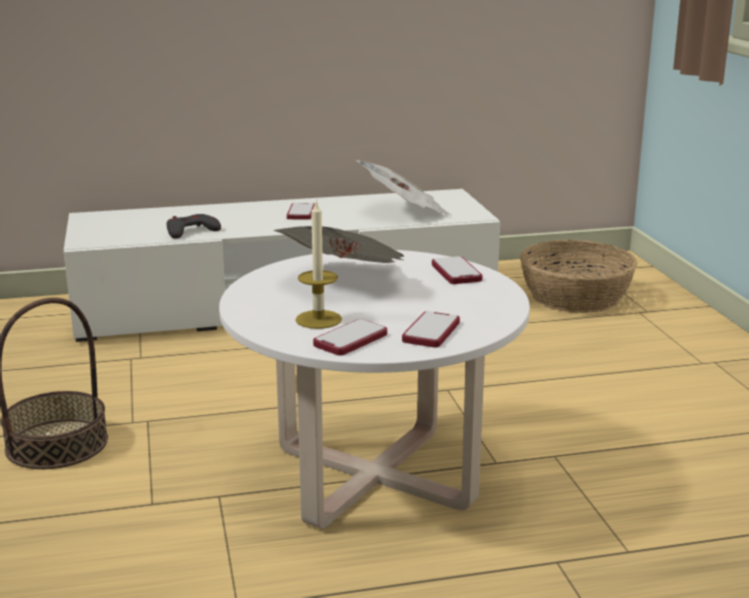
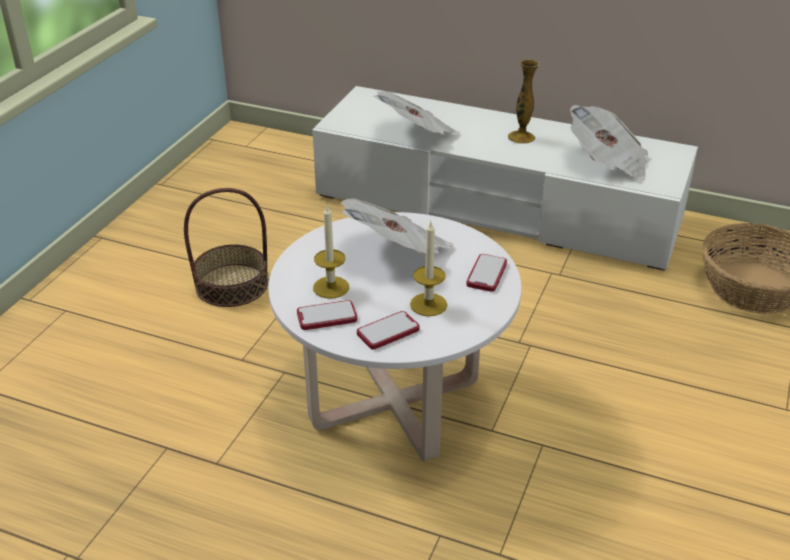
camera: 35 degrees right, 15 degrees up
grey game controller [167,214,221,239] -> newspaper [374,91,460,135]
phone [287,203,315,220] -> vase [508,60,539,144]
none -> candle [410,222,447,316]

